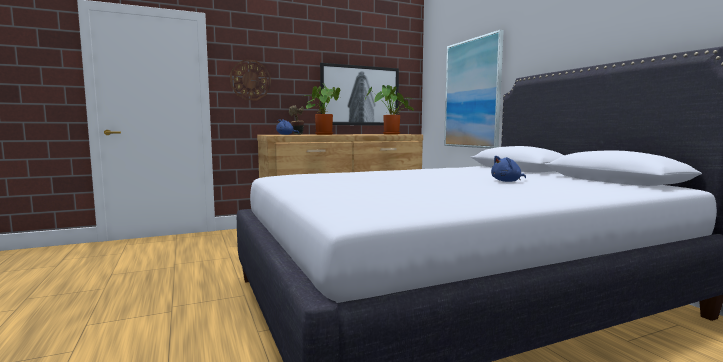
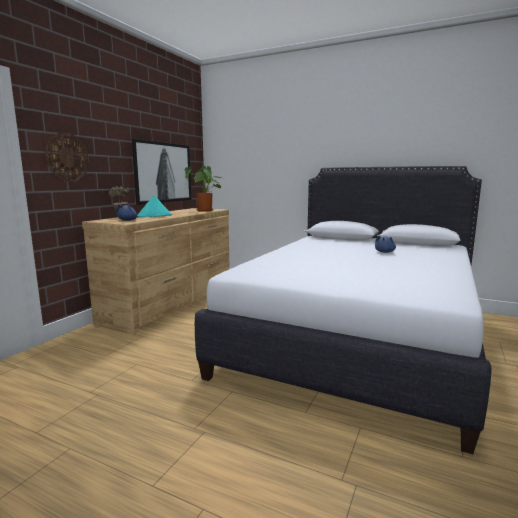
camera: 40 degrees left, 5 degrees up
potted plant [306,83,340,135] -> turquoise hat [137,195,172,217]
picture [444,30,504,148] -> none

